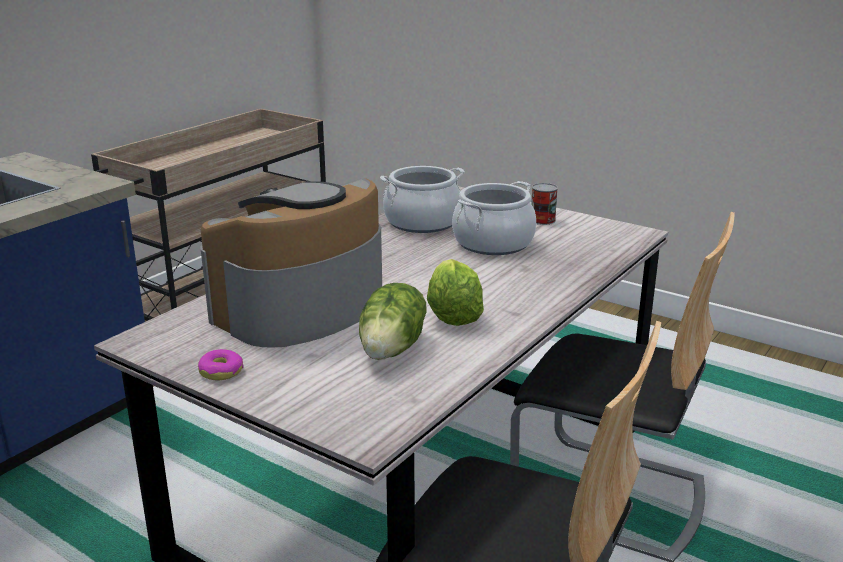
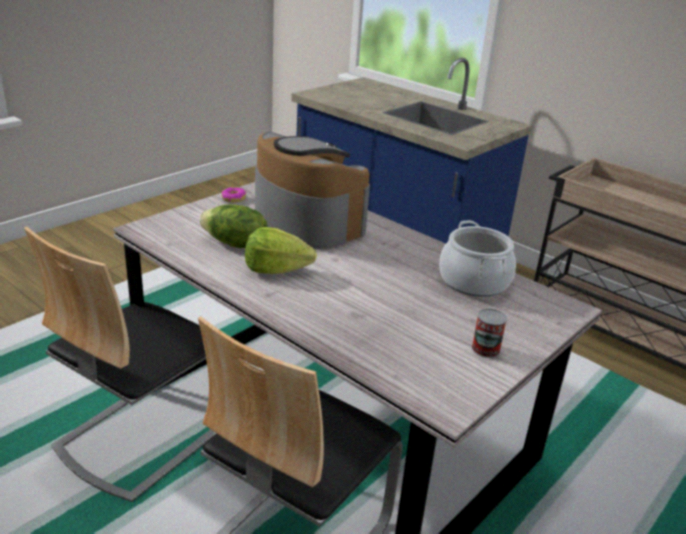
camera: 95 degrees right, 5 degrees up
cooking pot [452,181,536,255] -> none

